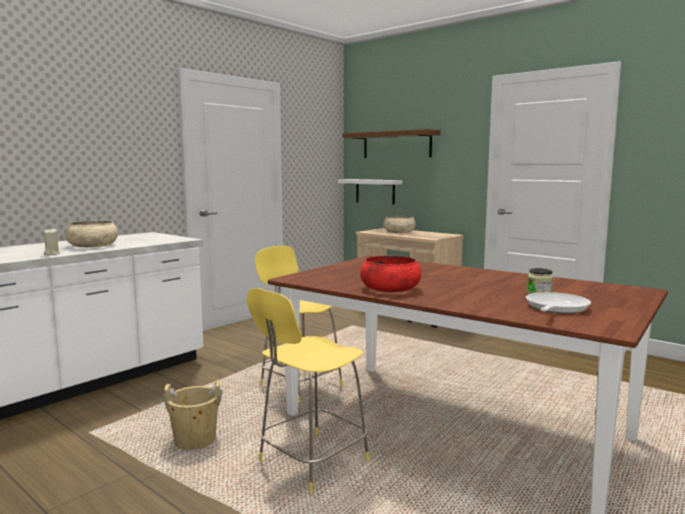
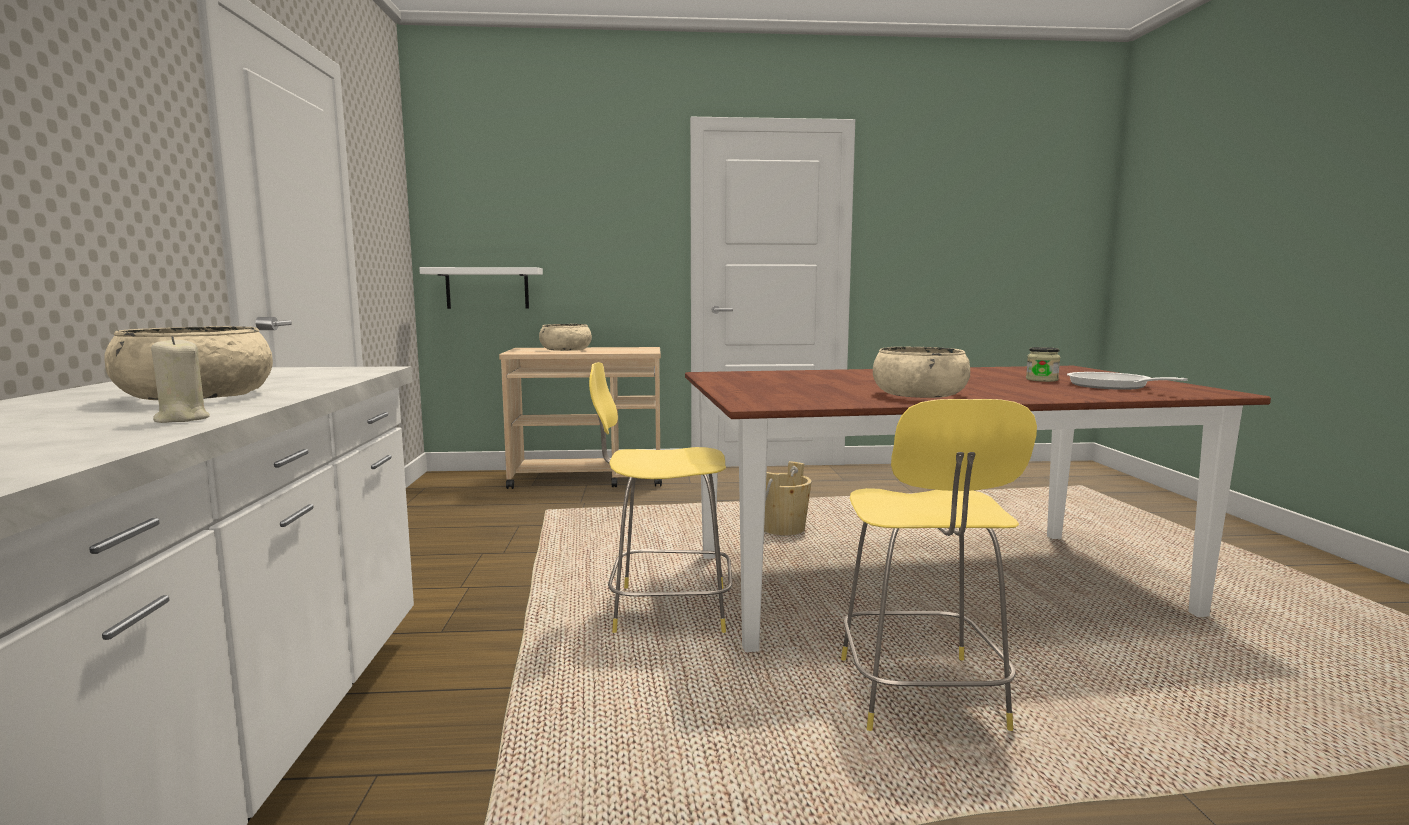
camera: 45 degrees left, 0 degrees up
beige bucket [164,380,222,450] -> beige bucket moved to [764,461,812,535]
brown shelf [343,129,441,158] -> none
red bowl [360,255,421,292] -> beige bowl [873,347,970,398]

